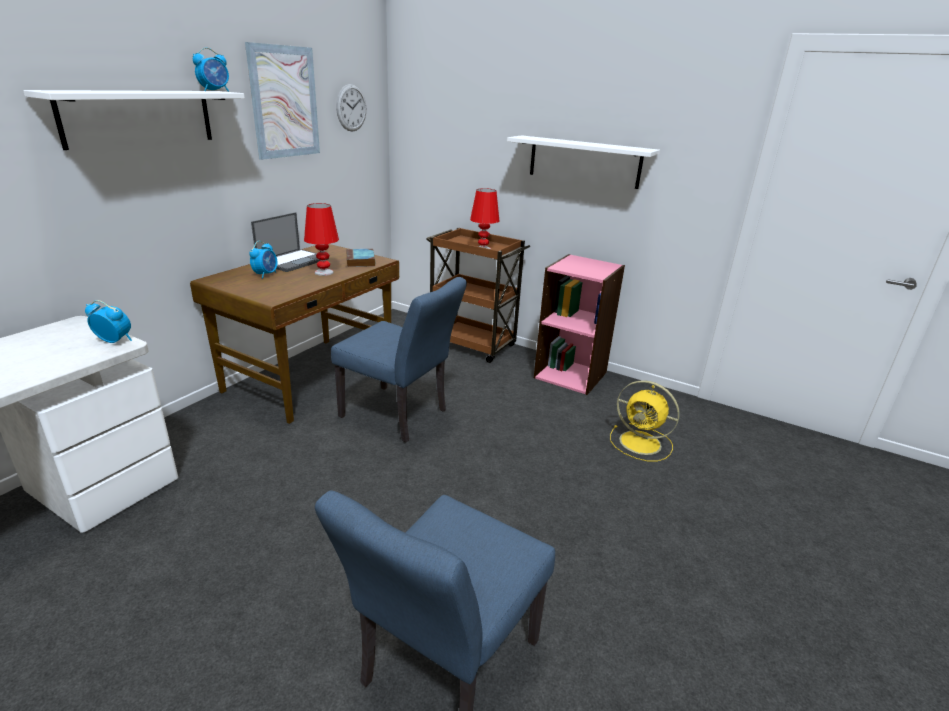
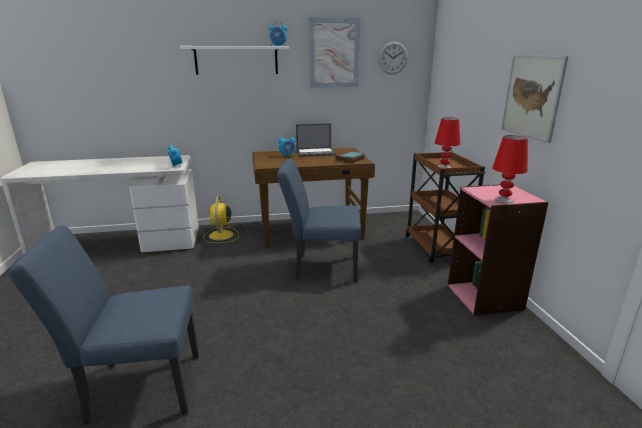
camera: 50 degrees right, 5 degrees down
red table lamp [304,203,339,276] -> red table lamp moved to [492,135,528,203]
blue chair [331,277,467,442] -> blue chair turned 105 degrees clockwise [277,158,361,282]
white shelf [507,135,660,189] -> picture [501,56,569,143]
yellow fan [610,380,680,462] -> yellow fan moved to [203,196,239,243]

